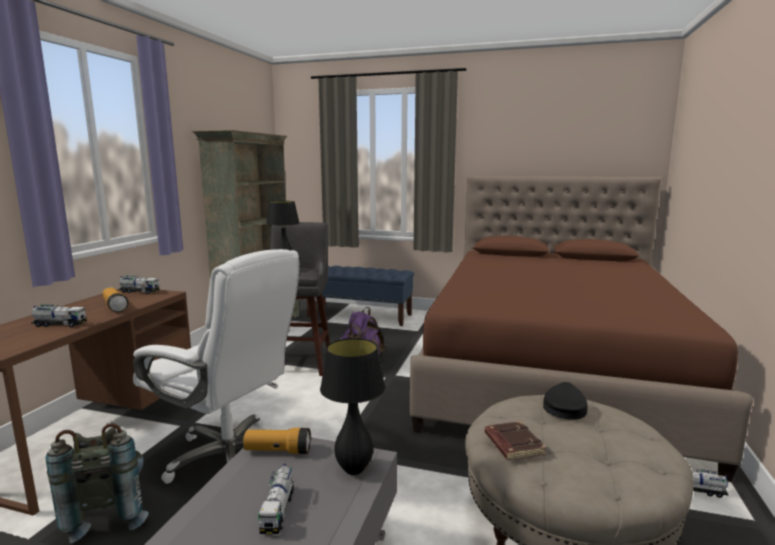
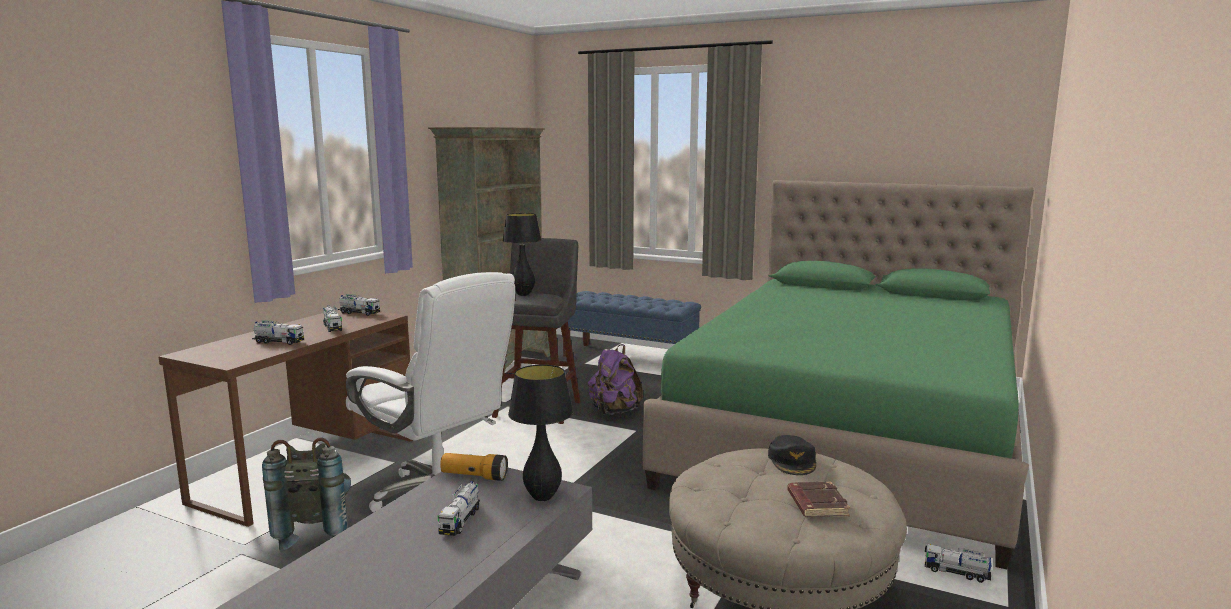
camera: 10 degrees right, 0 degrees up
flashlight [103,287,129,312] -> toy truck [323,305,342,332]
brown bed [410,175,753,482] -> green bed [643,180,1034,569]
brown book [485,421,546,460] -> brown book moved to [787,482,850,517]
black cap [543,382,588,420] -> black cap turned 150 degrees clockwise [768,435,816,475]

